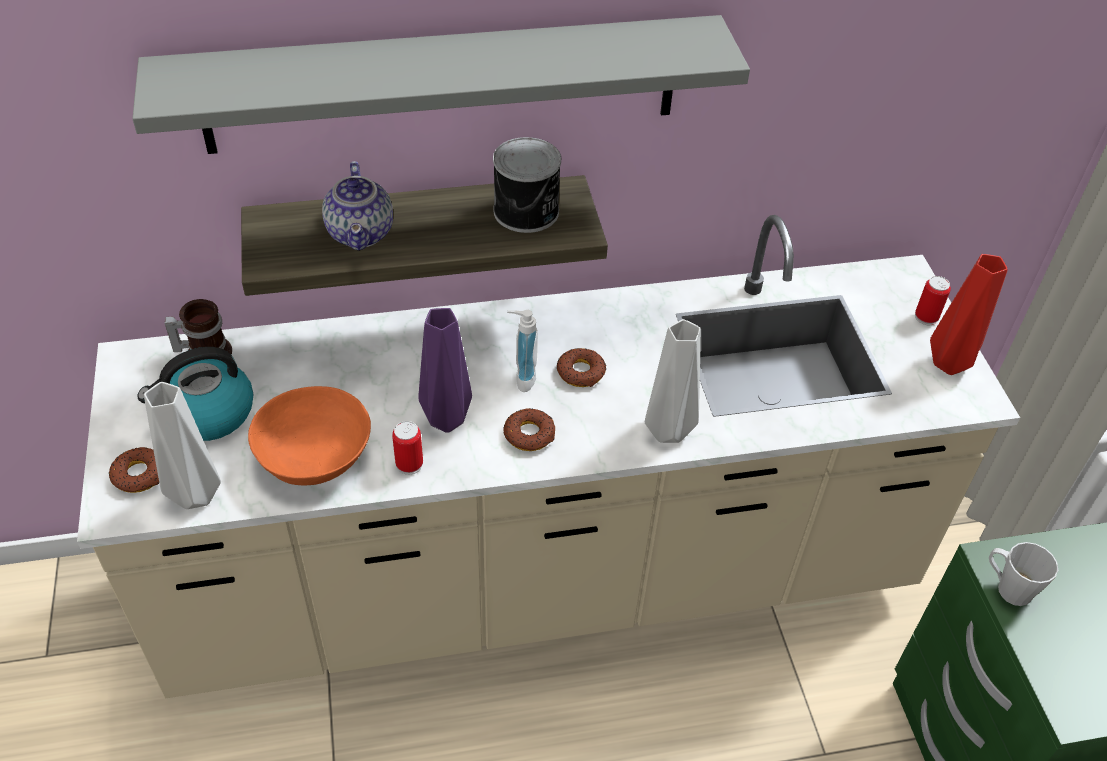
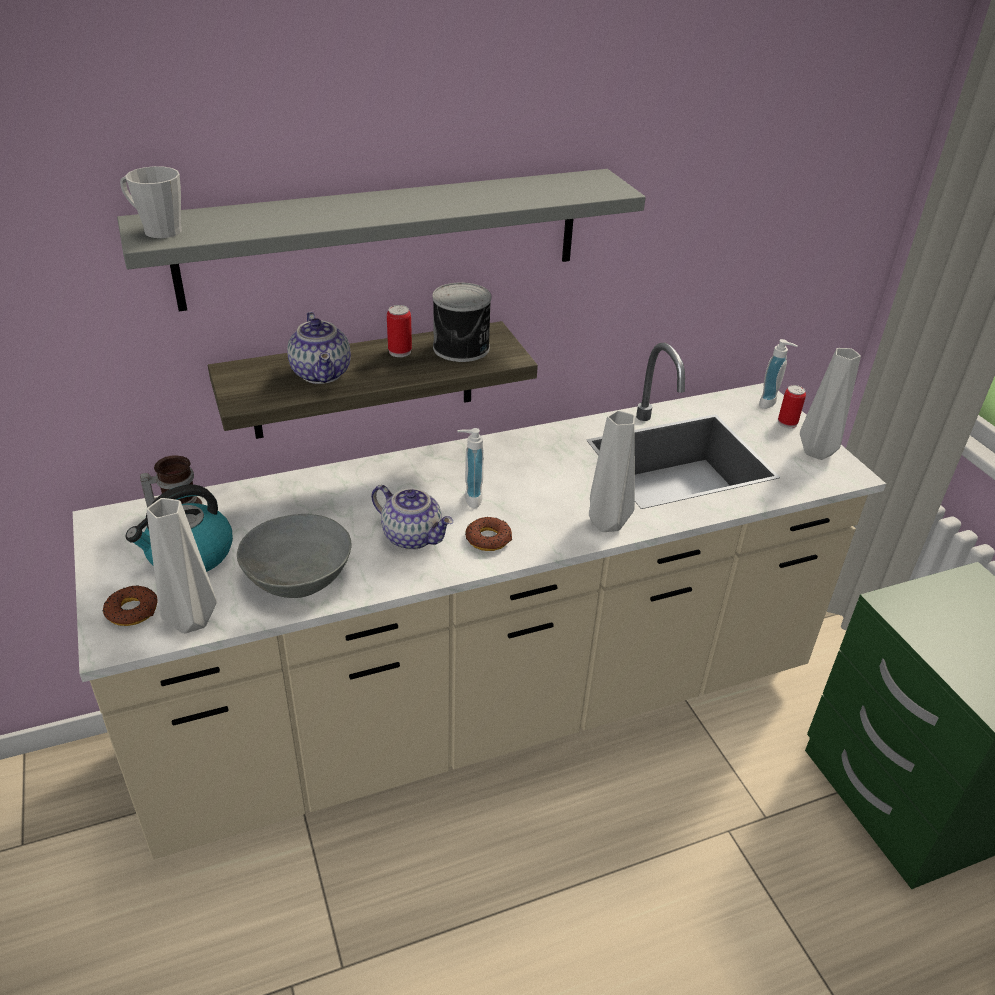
camera: 10 degrees left, 10 degrees down
orange bowl [248,386,371,485] -> grey bowl [237,514,352,598]
can [392,421,423,475] -> can moved to [387,305,412,357]
purple vase [418,308,472,433] -> teapot [371,485,453,550]
donut [557,348,606,387] -> none
red vase [930,254,1008,375] -> grey vase [800,348,861,460]
grey mug [989,542,1058,606] -> grey mug moved to [120,166,182,238]
none -> soap dispenser [759,339,798,409]

